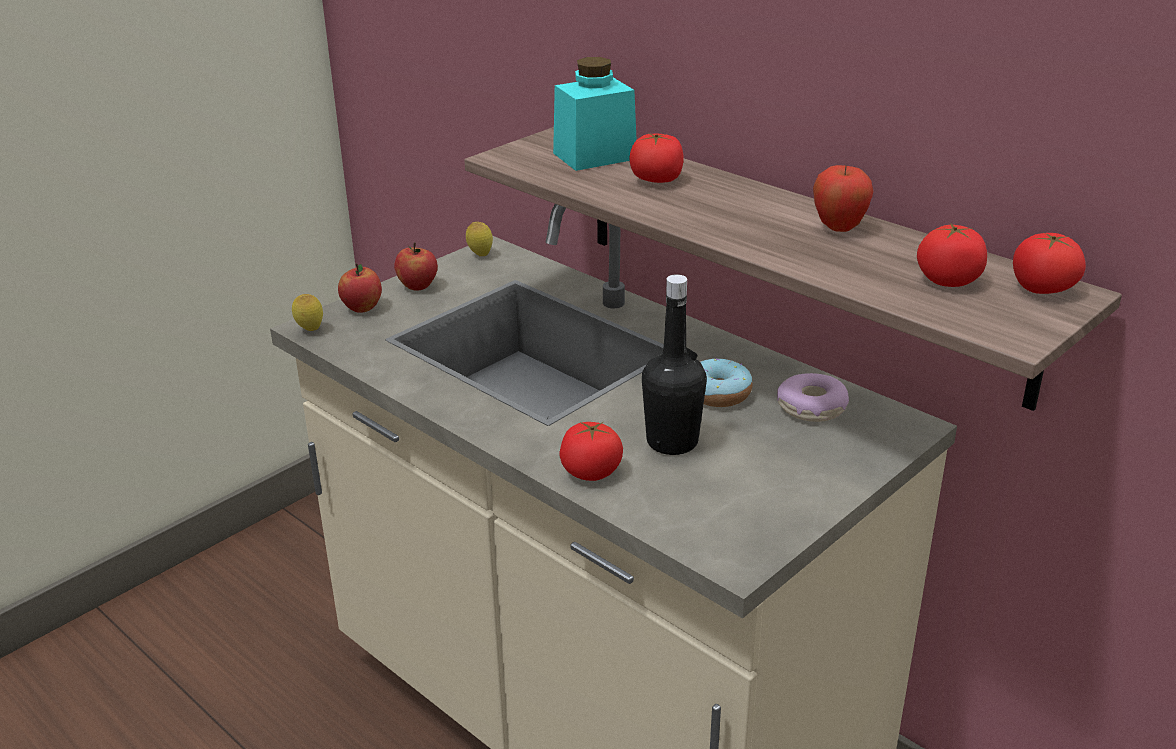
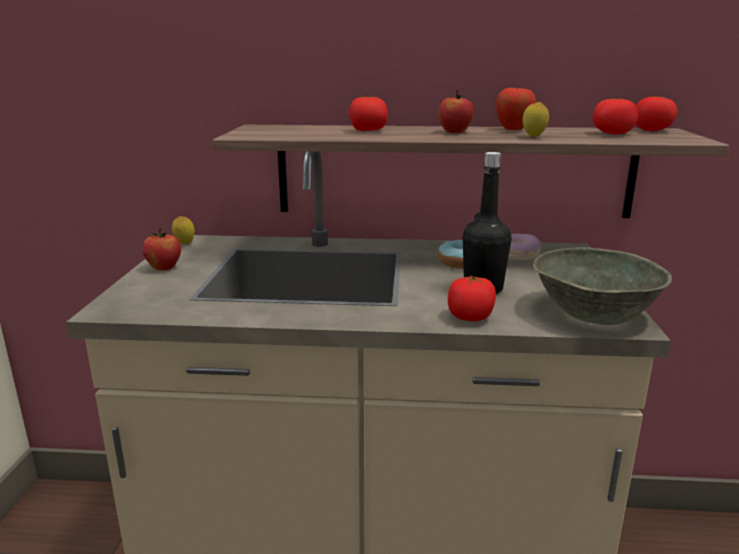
camera: 40 degrees left, 10 degrees down
lemon [292,294,323,331] -> lemon moved to [522,102,549,137]
apple [338,263,382,313] -> apple moved to [438,90,474,133]
turquoise jar [553,57,637,171] -> none
none -> grey bowl [533,247,672,325]

